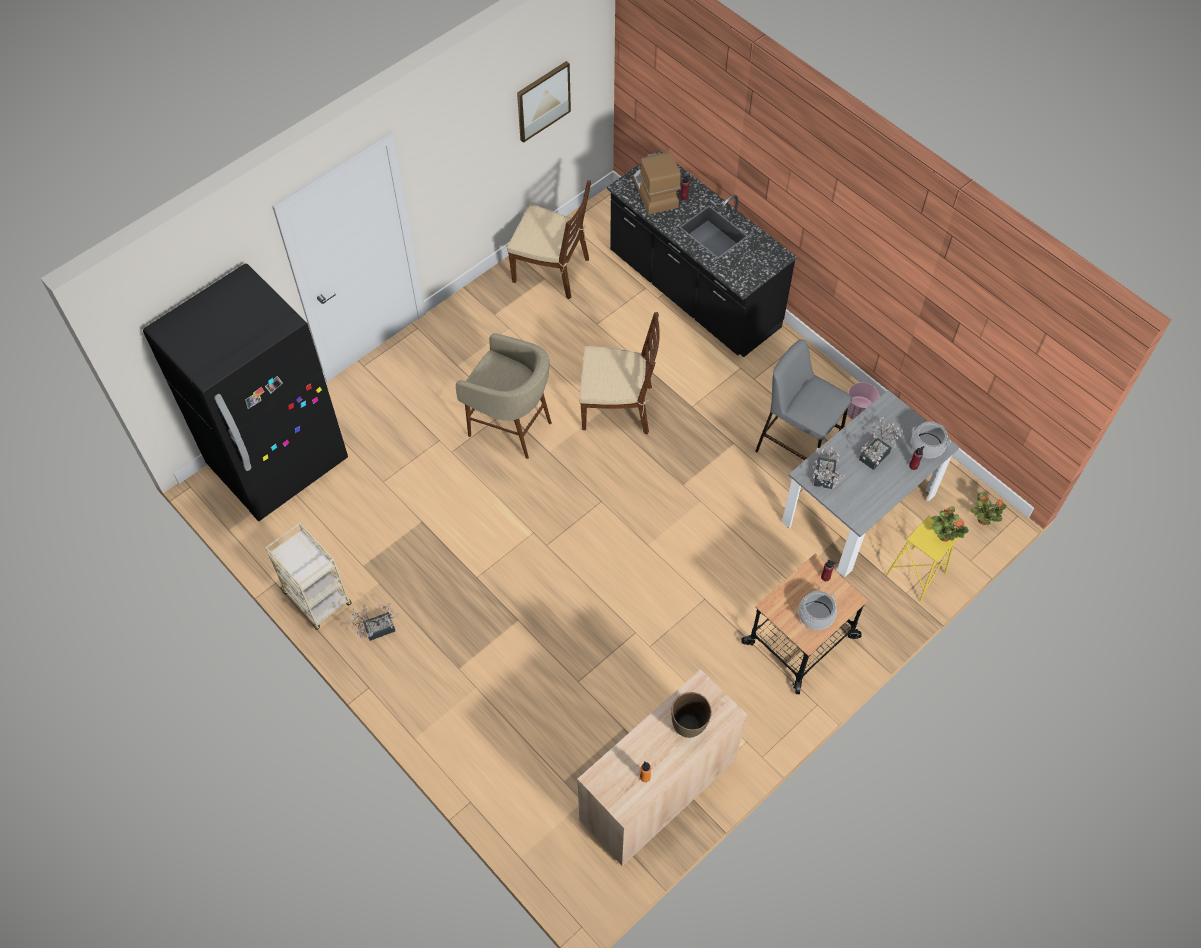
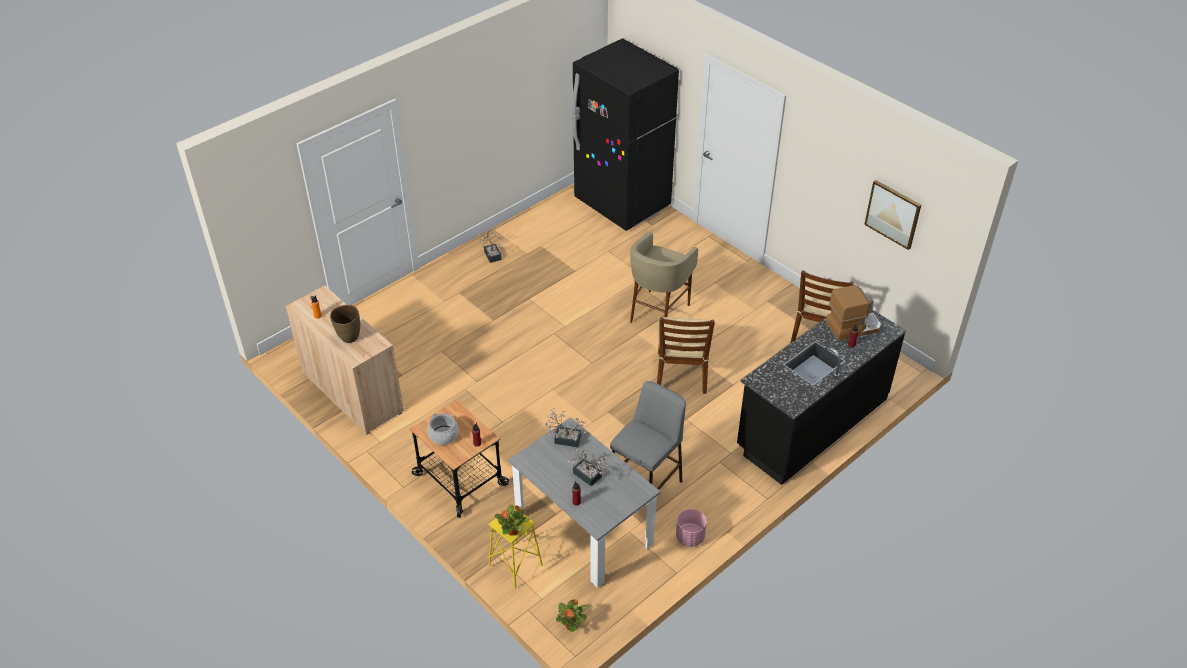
camera: 90 degrees right, 15 degrees down
beige cart [265,522,352,630] -> none
cooking pot [911,421,951,458] -> none

